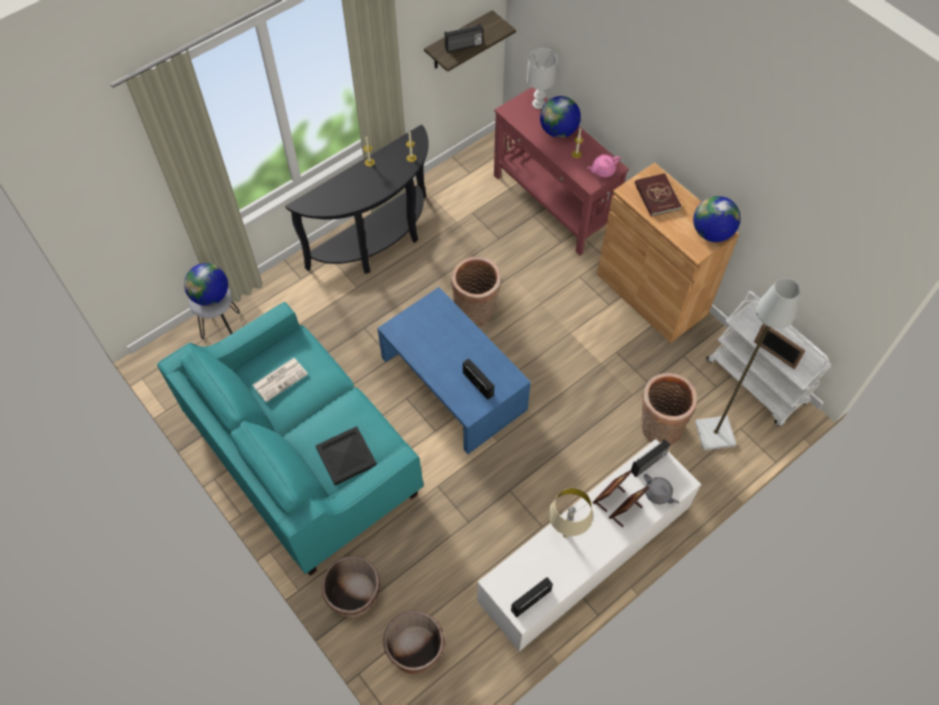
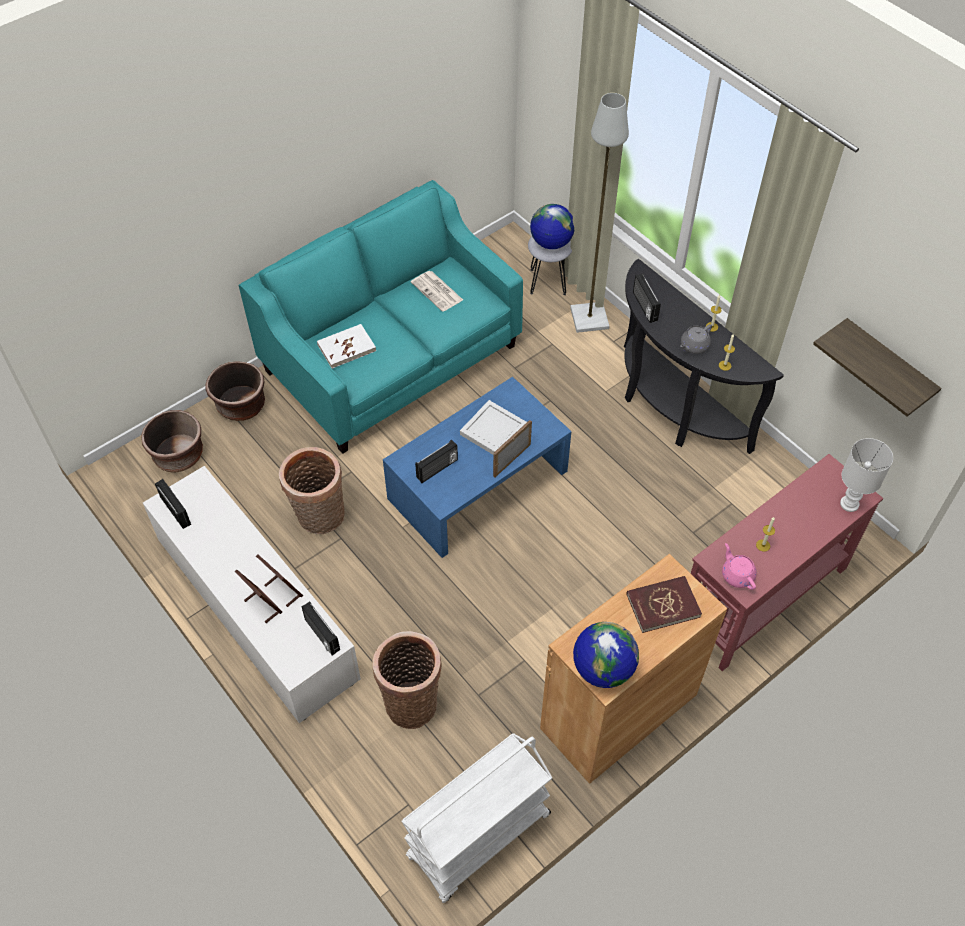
camera: 90 degrees right, 5 degrees down
black tray [315,426,377,486] -> white book [317,324,376,369]
radio [445,24,483,53] -> radio moved to [633,274,661,323]
basket [451,257,501,328] -> basket moved to [279,447,345,534]
globe [540,96,581,138] -> none
beige table lamp [548,488,593,538] -> none
grey teapot [644,474,679,504] -> grey teapot moved to [680,324,712,354]
grey floor lamp [695,278,800,451] -> grey floor lamp moved to [570,93,629,333]
picture frame [754,324,806,369] -> picture frame moved to [493,420,532,477]
none -> white tray [460,400,527,454]

